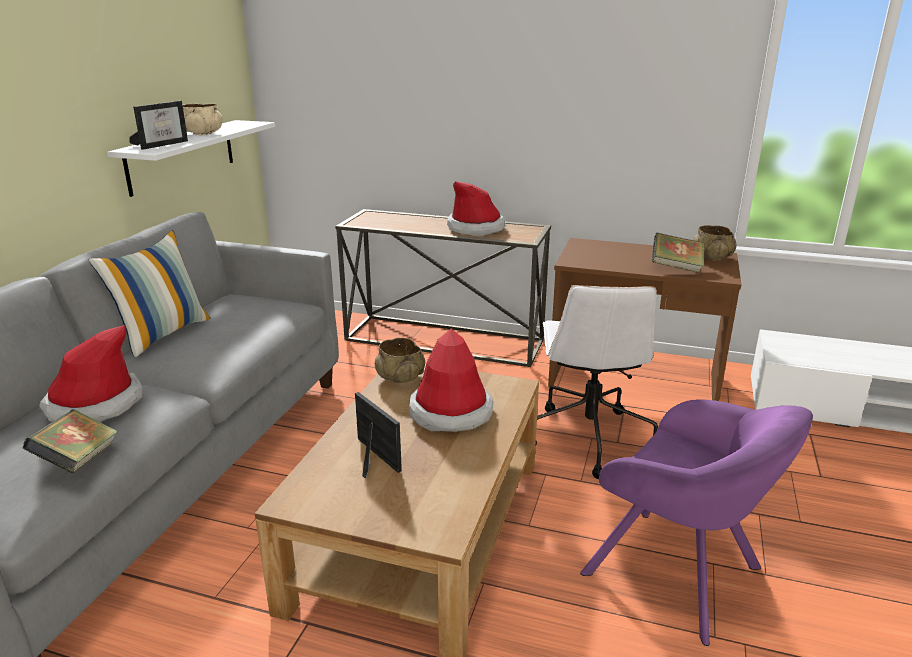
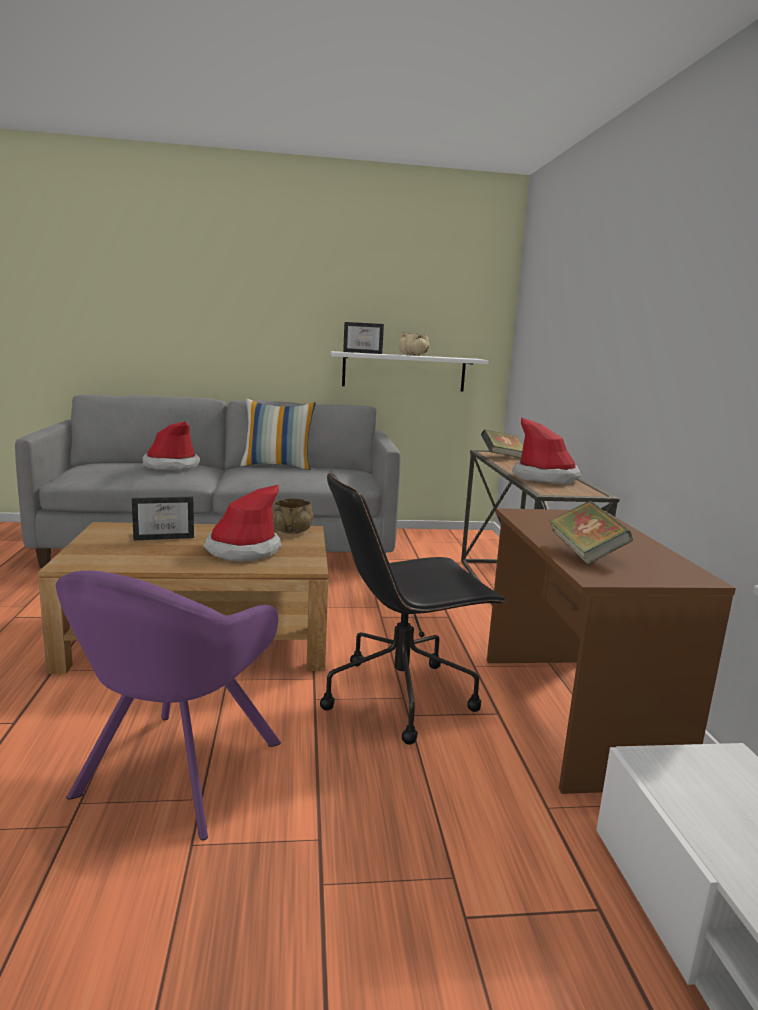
camera: 65 degrees right, 10 degrees down
book [23,409,118,473] -> book moved to [481,429,523,458]
picture frame [355,392,402,478] -> picture frame turned 45 degrees clockwise [132,497,194,541]
white office chair [536,285,658,479] -> black office chair [320,471,507,745]
beige bowl [693,225,736,261] -> none

